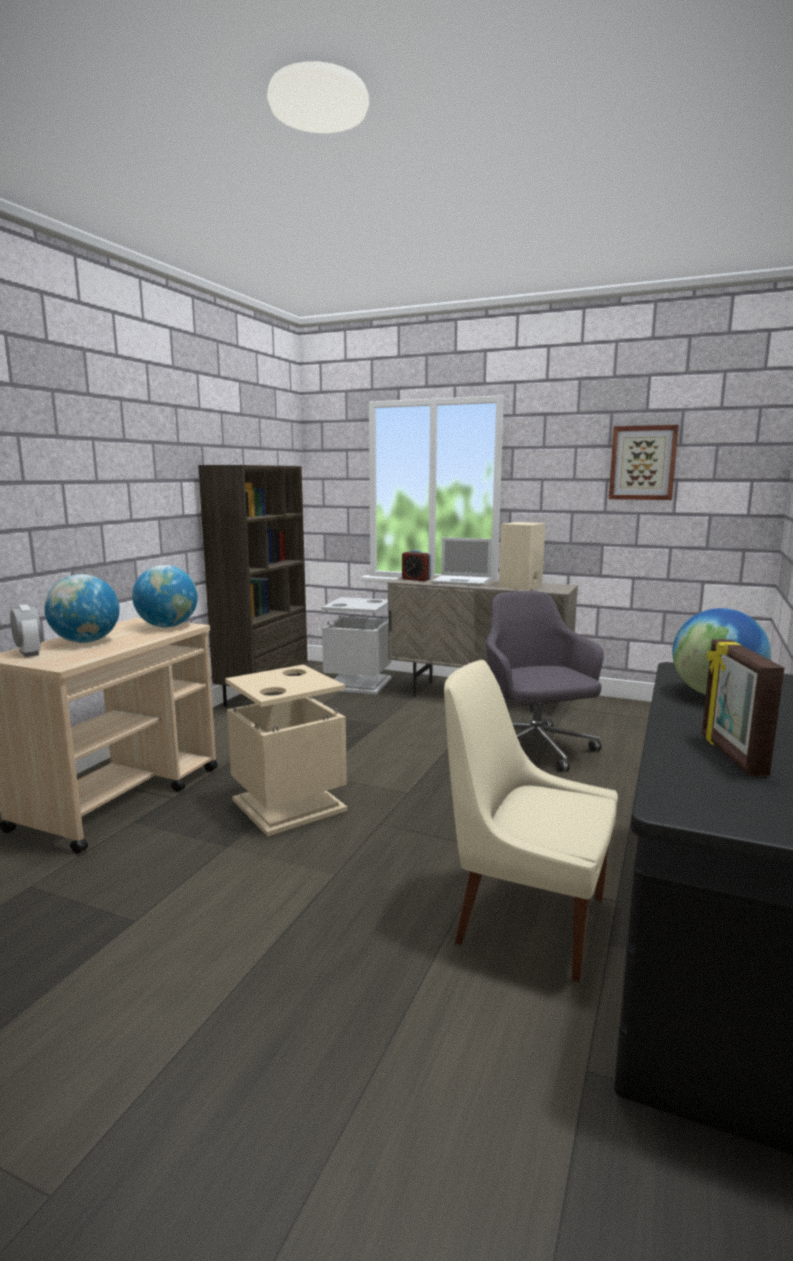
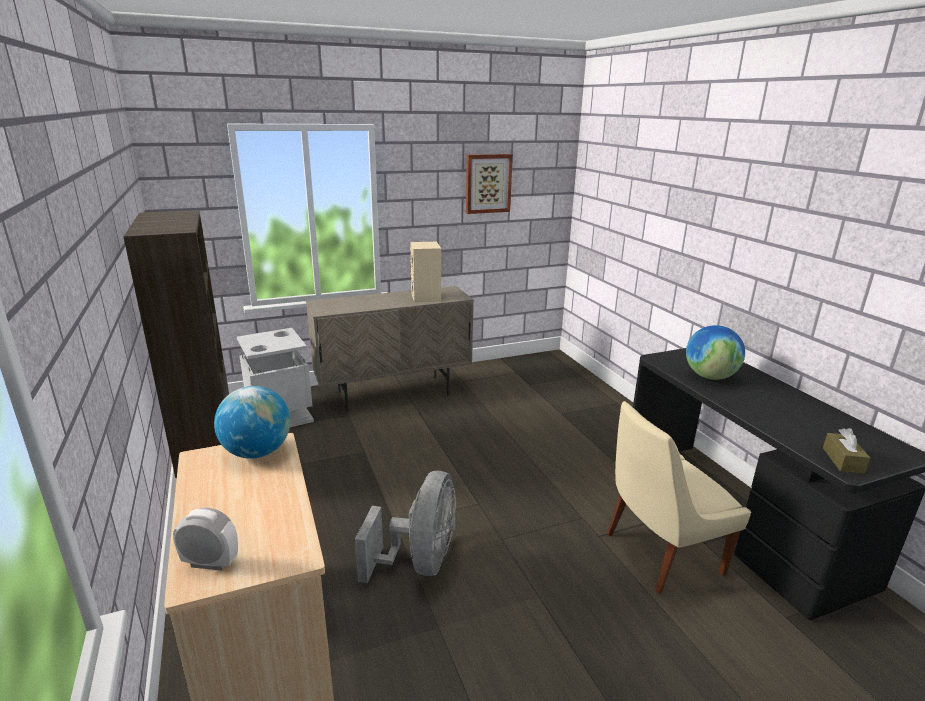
camera: 45 degrees left, 10 degrees up
globe [44,574,120,643] -> none
beige trash can [225,665,347,837] -> grey fan [355,471,456,583]
alarm clock [402,550,431,581] -> none
laptop [432,537,492,586] -> none
grey office chair [486,591,604,772] -> none
picture frame [702,639,784,776] -> none
none -> brown tissue box [823,428,870,474]

